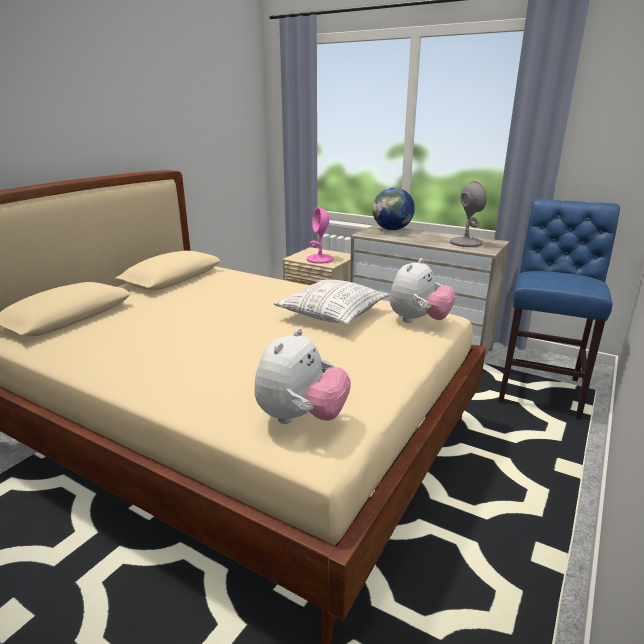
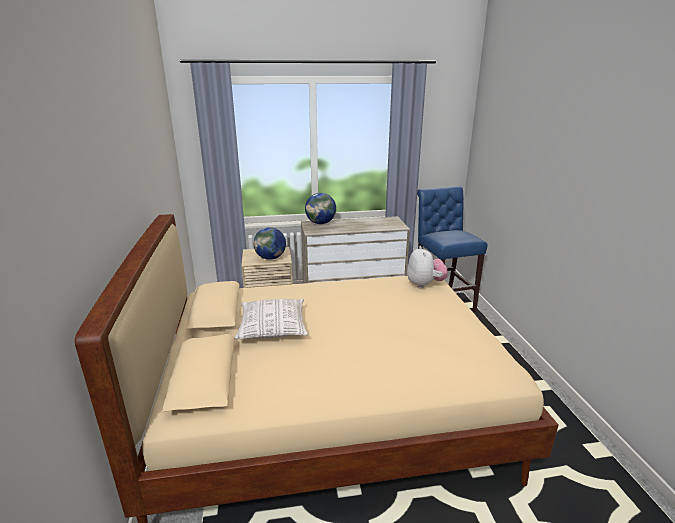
camera: 40 degrees left, 0 degrees up
plush toy [254,328,351,424] -> none
pillow [274,280,390,325] -> pillow moved to [234,299,308,339]
pink table lamp [307,207,334,264] -> globe [253,227,286,260]
grey table lamp [450,181,487,247] -> none

